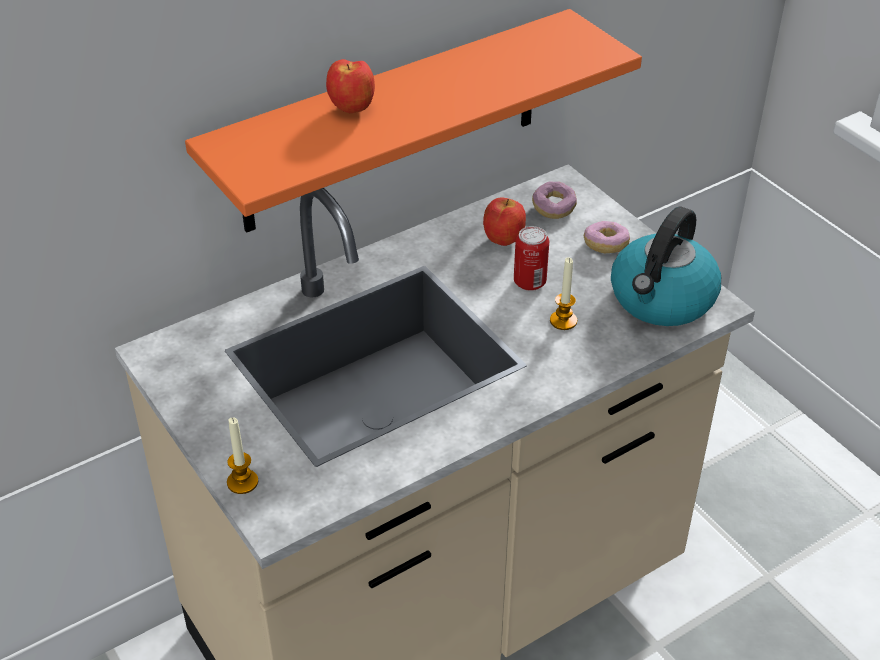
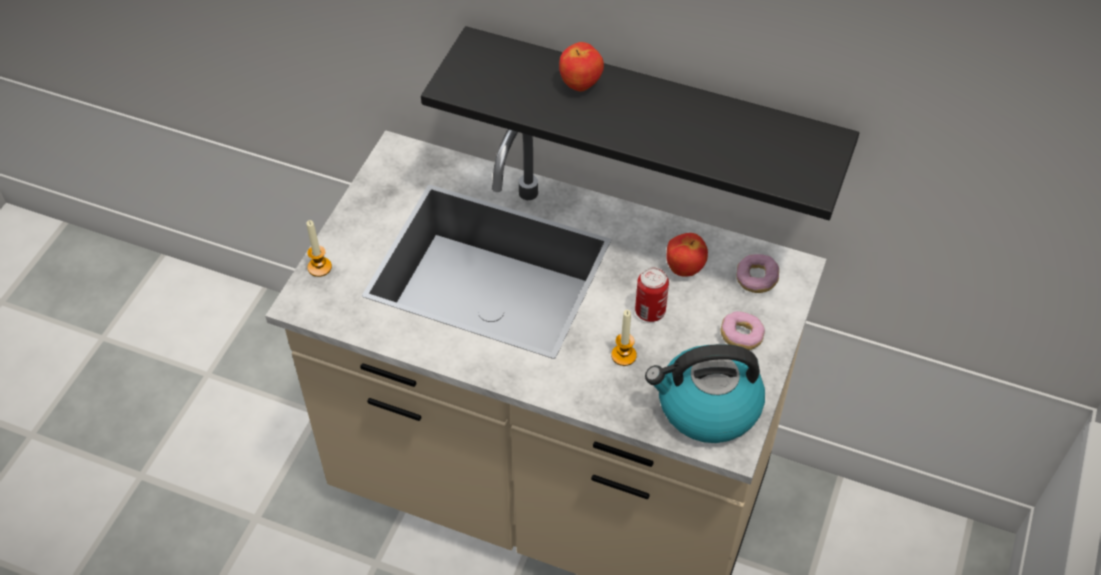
camera: 55 degrees right, 10 degrees up
orange shelf [185,9,642,233] -> black shelf [421,26,859,220]

